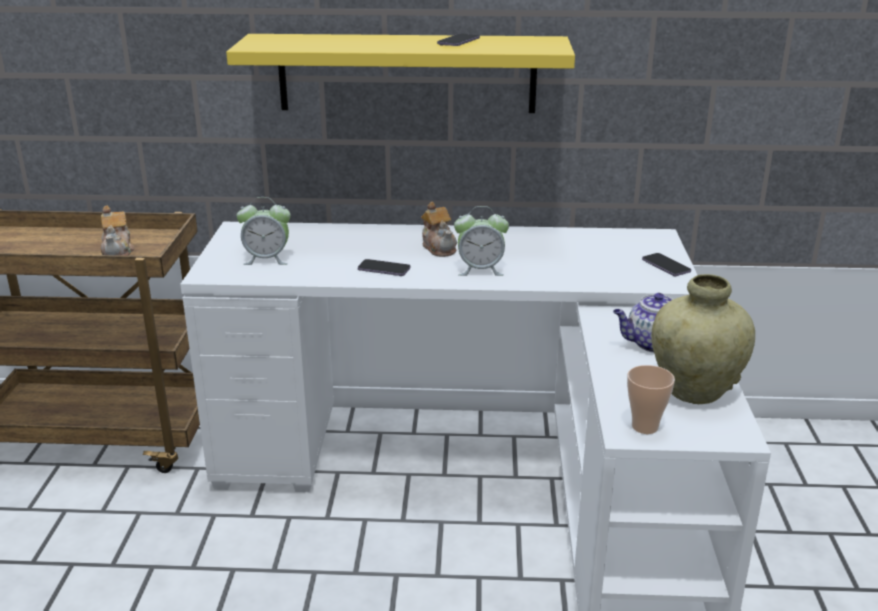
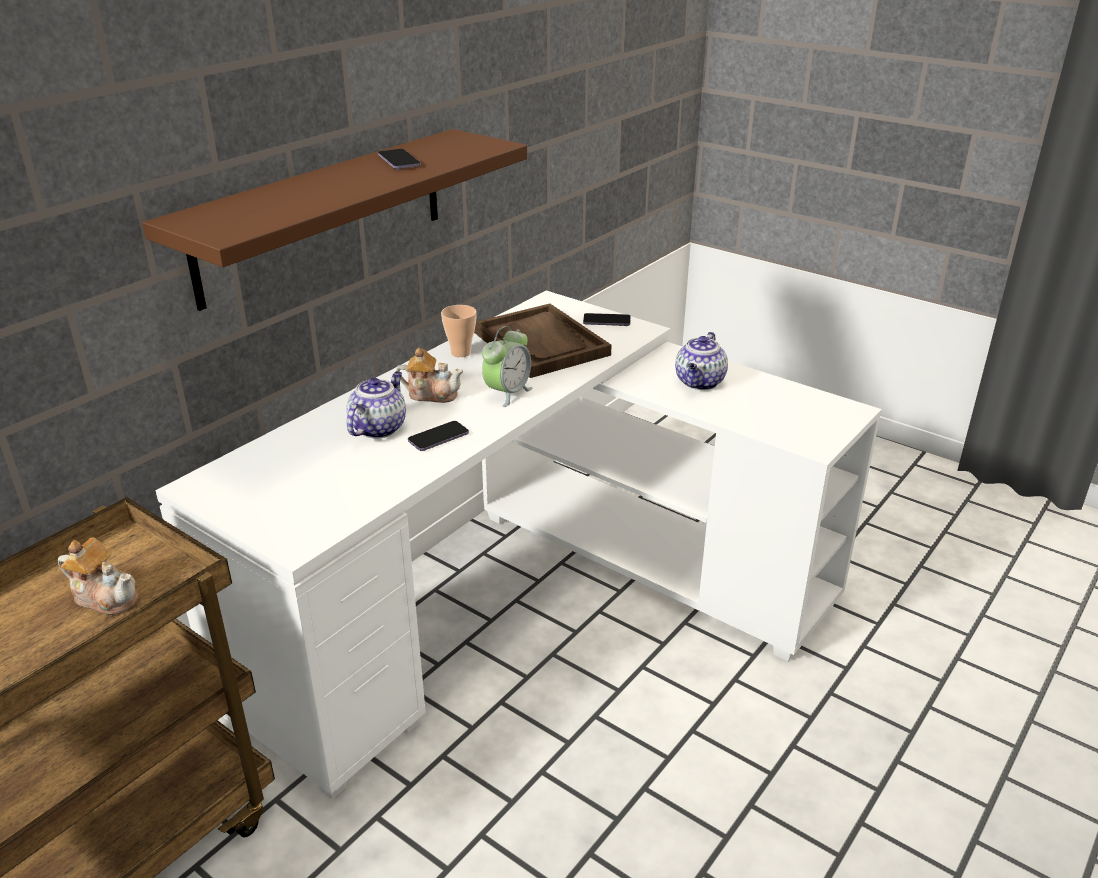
camera: 55 degrees left, 5 degrees up
yellow shelf [226,34,575,113] -> brown shelf [142,129,527,311]
alarm clock [237,197,291,265] -> none
cup [627,365,675,434] -> cup moved to [441,305,477,357]
beige vase [651,274,755,405] -> none
none -> teapot [346,371,406,438]
none -> brown tray [474,304,611,378]

